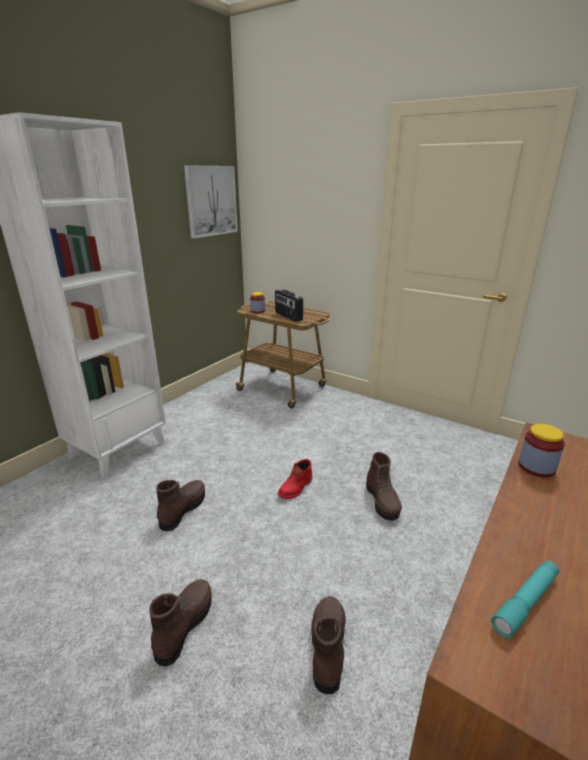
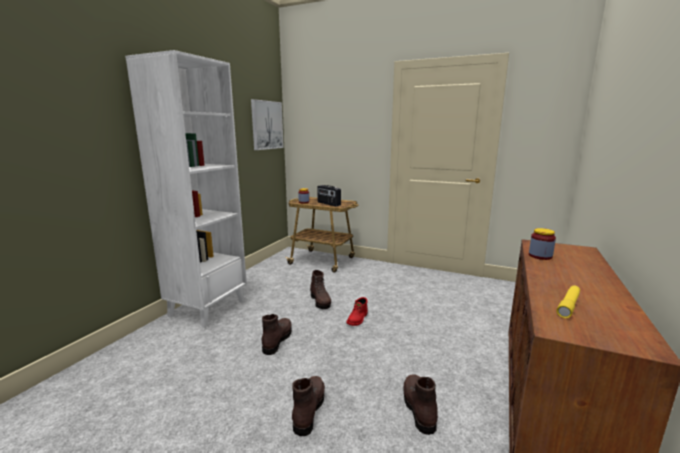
camera: 10 degrees left, 10 degrees down
brown boot [366,452,402,521] -> brown boot moved to [310,270,331,309]
turquoise flashlight [491,561,559,638] -> yellow flashlight [557,286,580,318]

